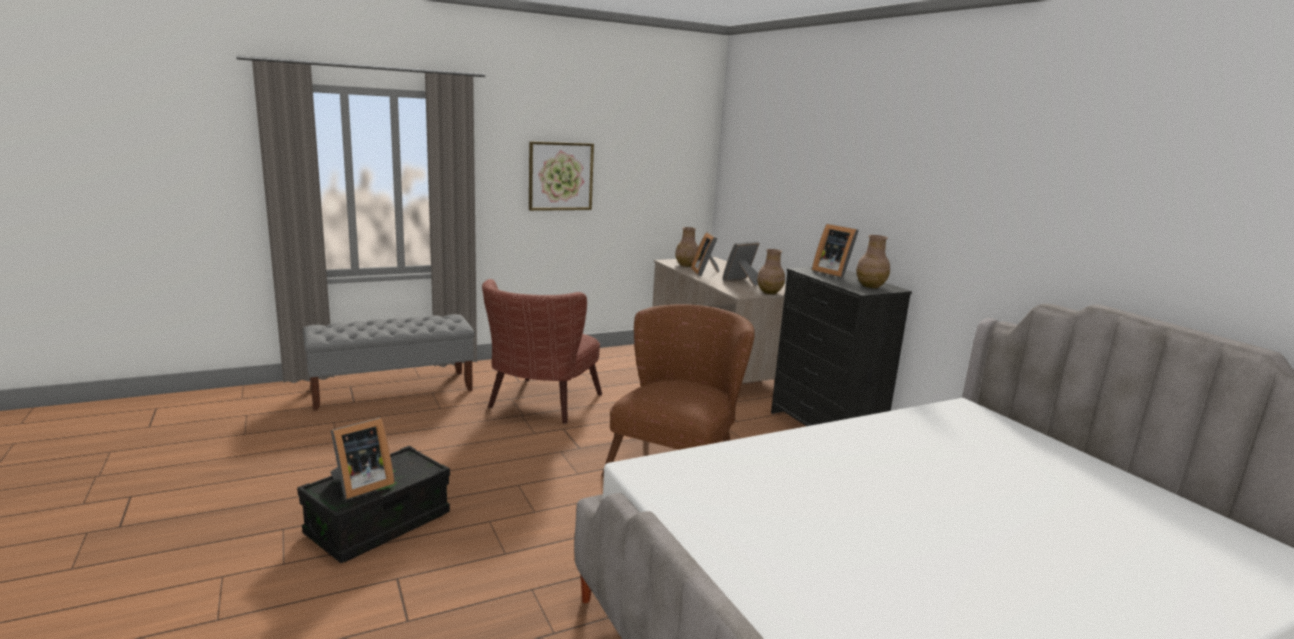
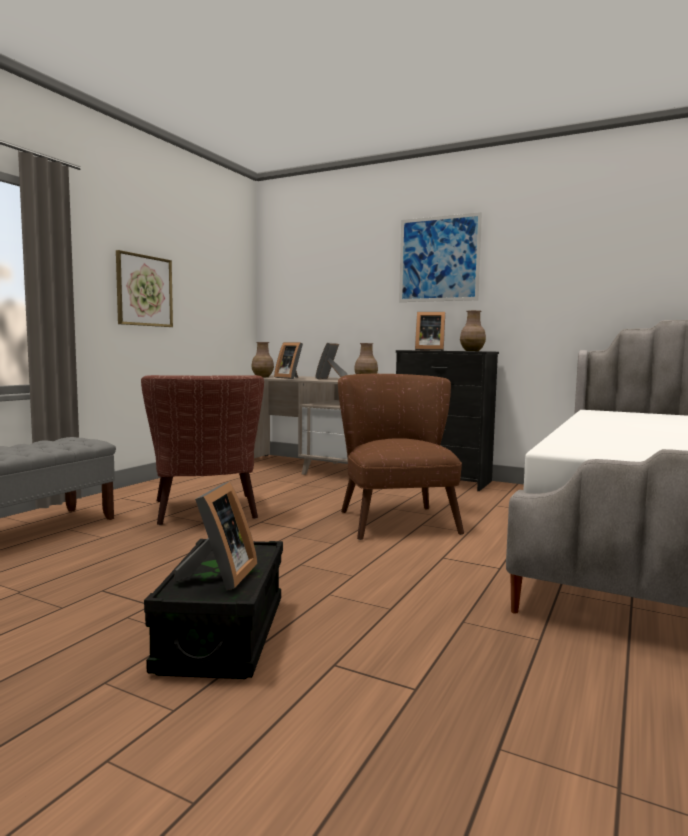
camera: 35 degrees left, 10 degrees down
none -> picture [399,212,482,302]

